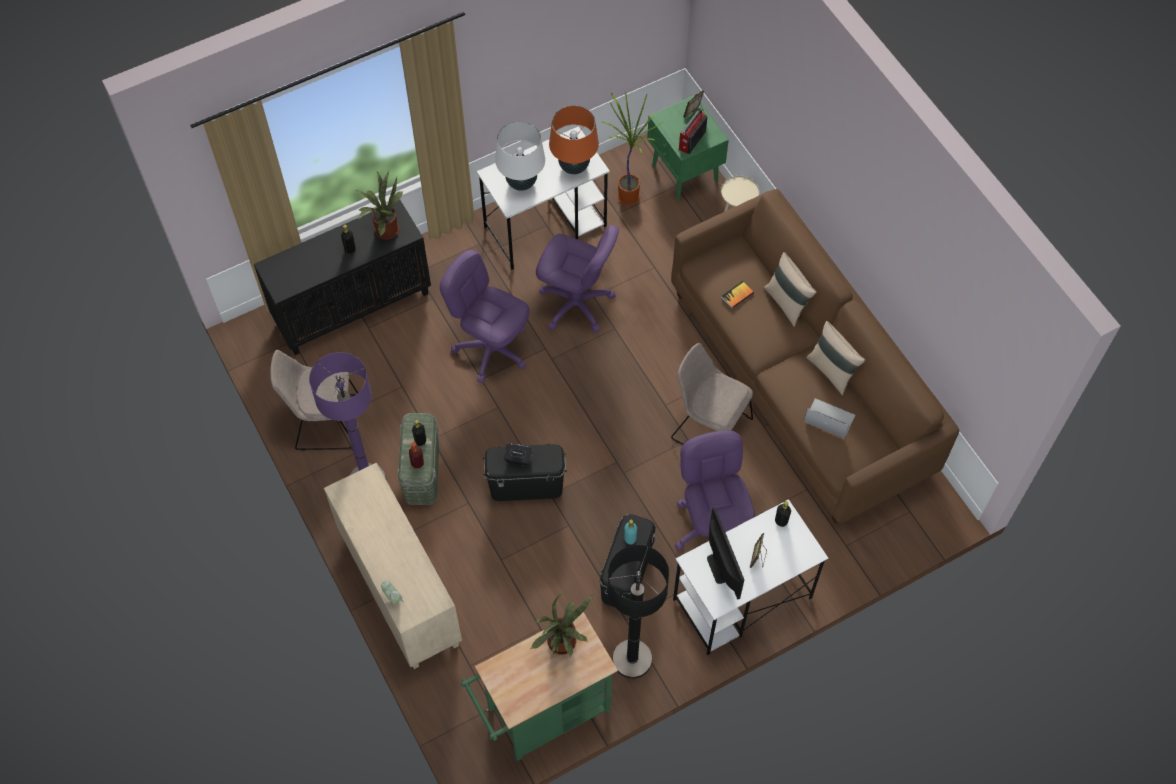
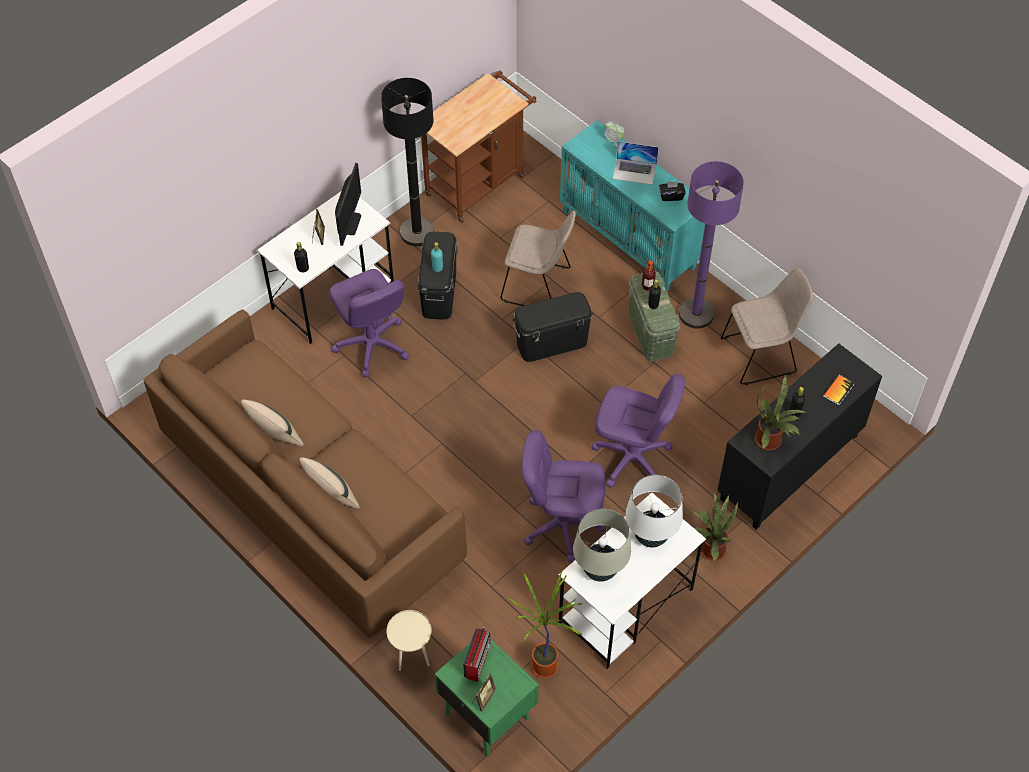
camera: 165 degrees right, 5 degrees down
beige cabinet [324,463,462,669] -> turquoise cabinet [560,120,705,291]
green cart [461,612,618,761] -> brown cart [421,71,537,223]
black tissue box [504,444,533,466] -> black tissue box moved to [659,181,686,201]
potted plant [531,592,594,657] -> potted plant moved to [690,491,738,561]
orange table lamp [549,105,599,174] -> beige table lamp [573,509,631,582]
beige chair [671,343,753,445] -> beige chair moved to [500,211,576,306]
monitor [707,507,744,600] -> monitor turned 135 degrees counterclockwise [335,163,361,246]
book [721,281,754,308] -> book moved to [823,375,854,405]
laptop [804,398,855,439] -> laptop moved to [613,141,658,185]

